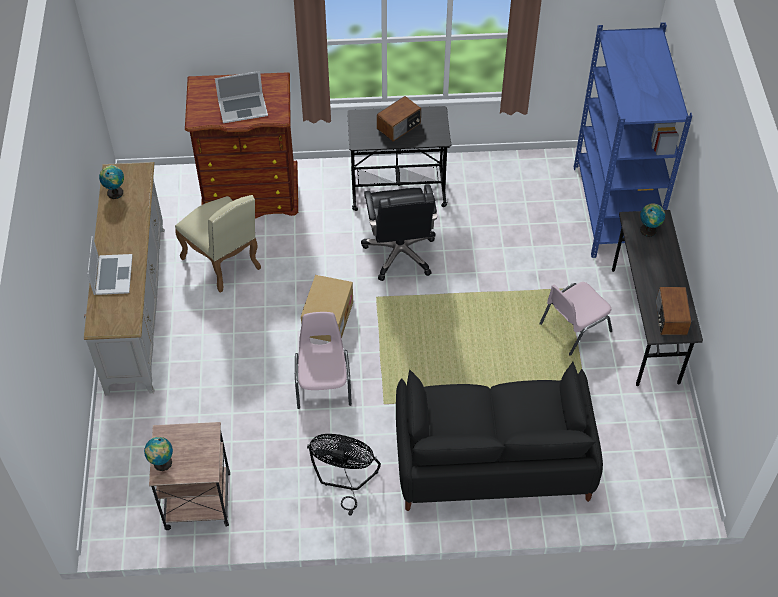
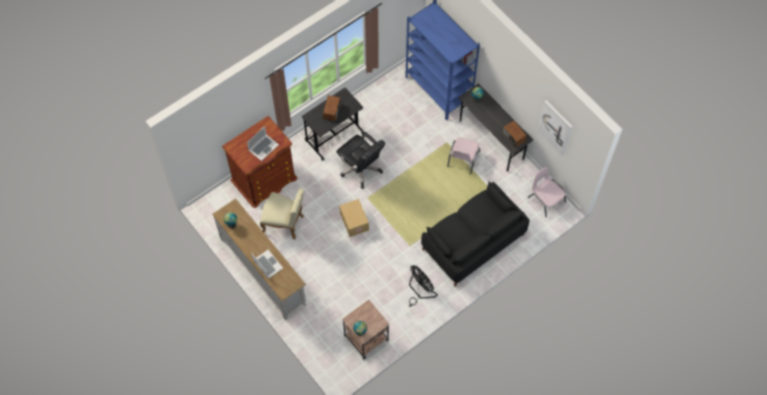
camera: 35 degrees left, 10 degrees up
pink chair [295,312,352,409] -> pink chair moved to [528,167,566,217]
black fan [307,434,381,516] -> black fan turned 75 degrees clockwise [409,265,438,307]
none -> picture [538,100,573,156]

